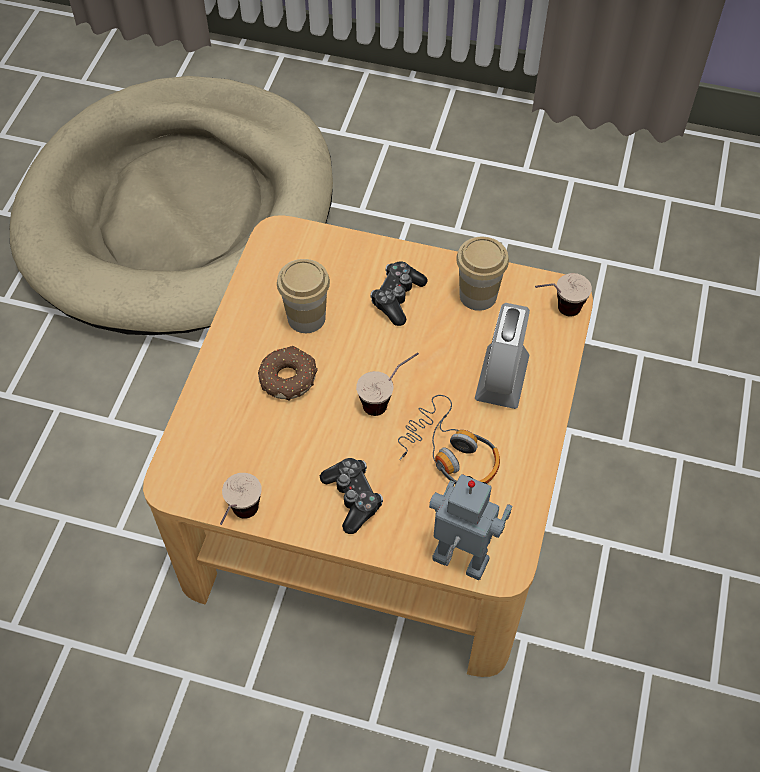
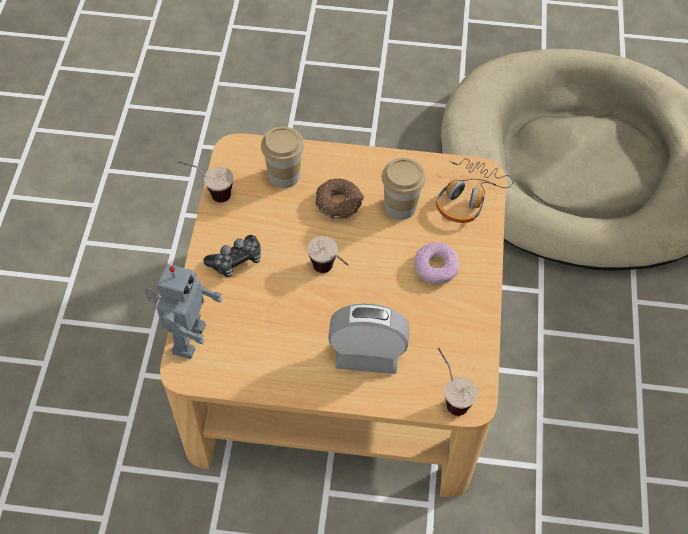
camera: 80 degrees right, 0 degrees up
game controller [370,261,428,326] -> donut [414,242,460,285]
headphones [398,395,500,485] -> headphones moved to [436,158,513,223]
cup [456,237,509,311] -> cup moved to [261,127,304,188]

